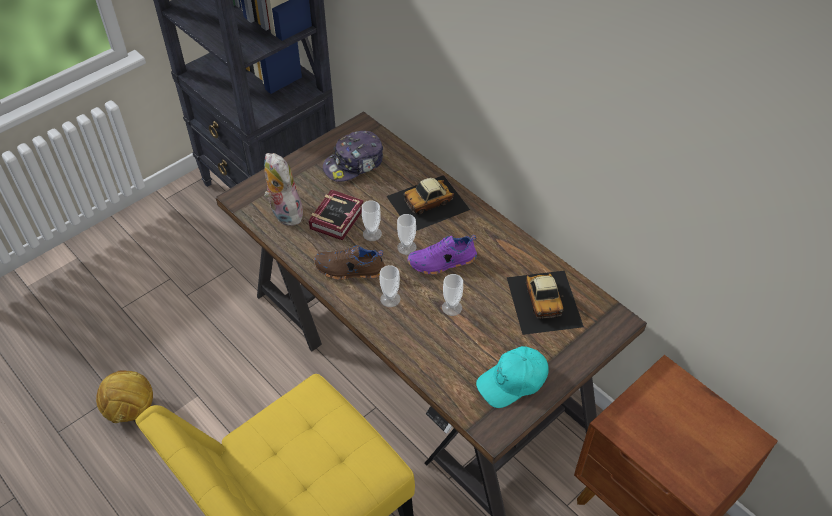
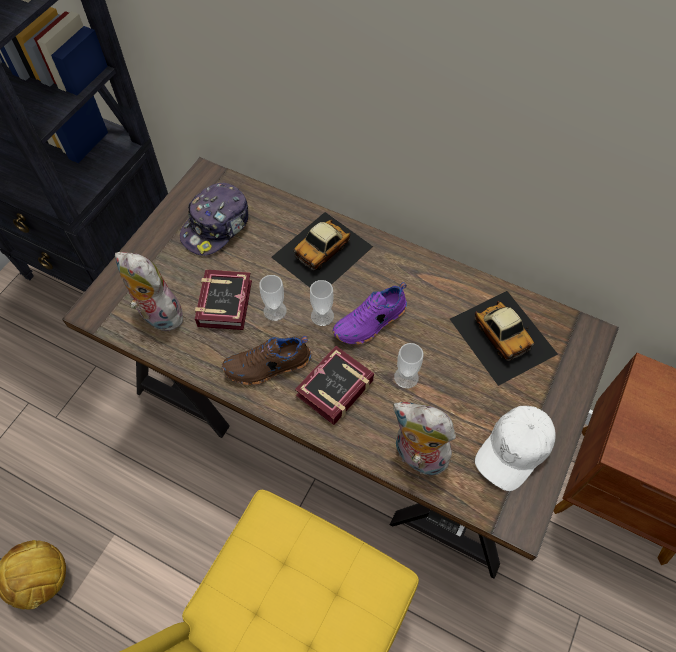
camera: 20 degrees left, 10 degrees up
cup [380,265,401,307] -> book [295,346,374,425]
turquoise cap [476,346,549,408] -> white cap [475,406,556,491]
none -> plush toy [393,402,456,475]

